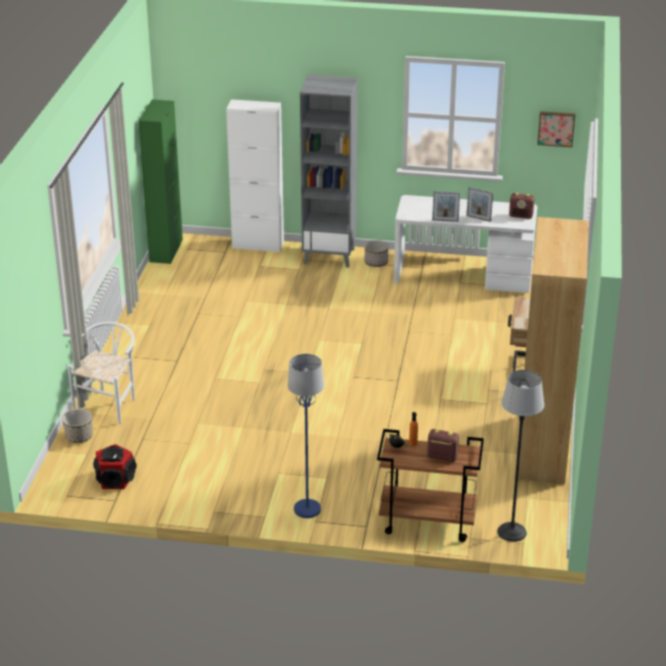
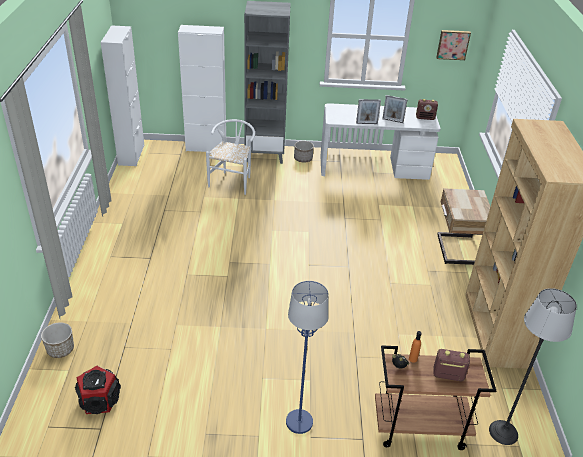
camera: 10 degrees left, 5 degrees up
white chair [68,322,135,424] -> white chair moved to [206,119,255,195]
green cabinet [138,99,183,264] -> white cabinet [101,25,144,166]

